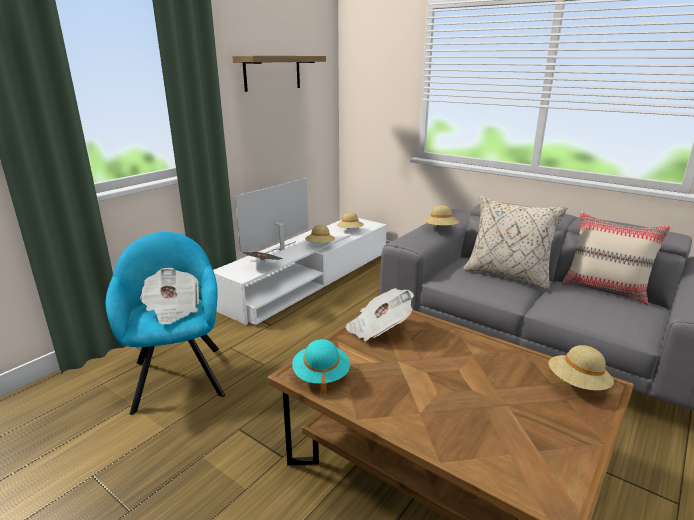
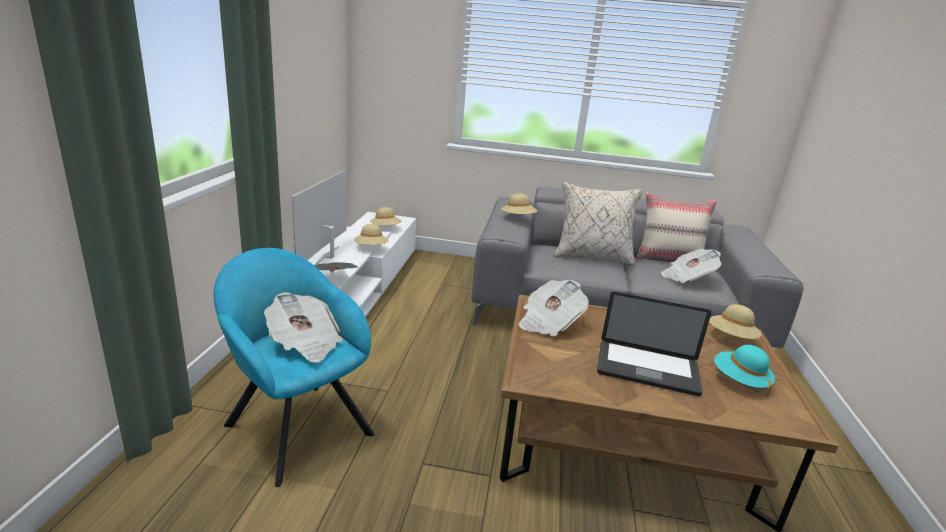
camera: 30 degrees left, 0 degrees up
shelf [232,56,326,92] -> none
turquoise hat [292,339,350,394] -> turquoise hat moved to [714,345,775,396]
none -> laptop [597,292,711,396]
none -> newspaper [661,249,721,283]

